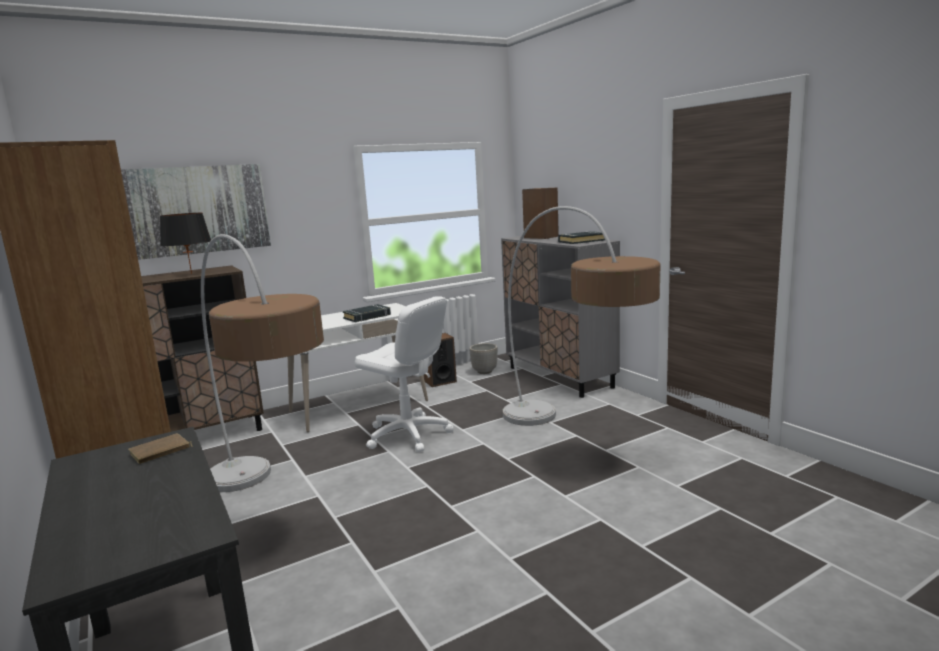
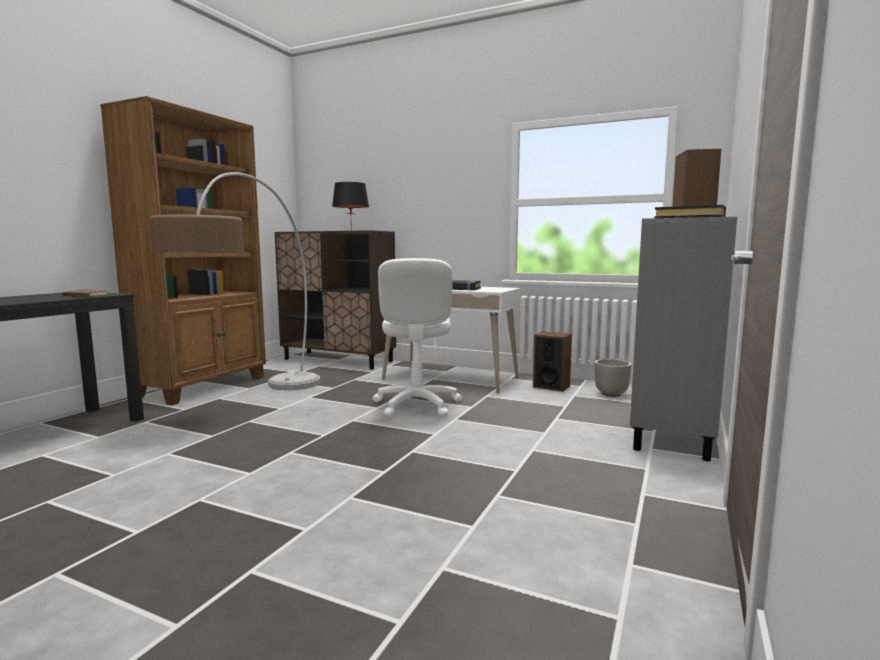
camera: 55 degrees right, 5 degrees down
picture [121,164,271,260] -> none
floor lamp [503,206,660,426] -> none

